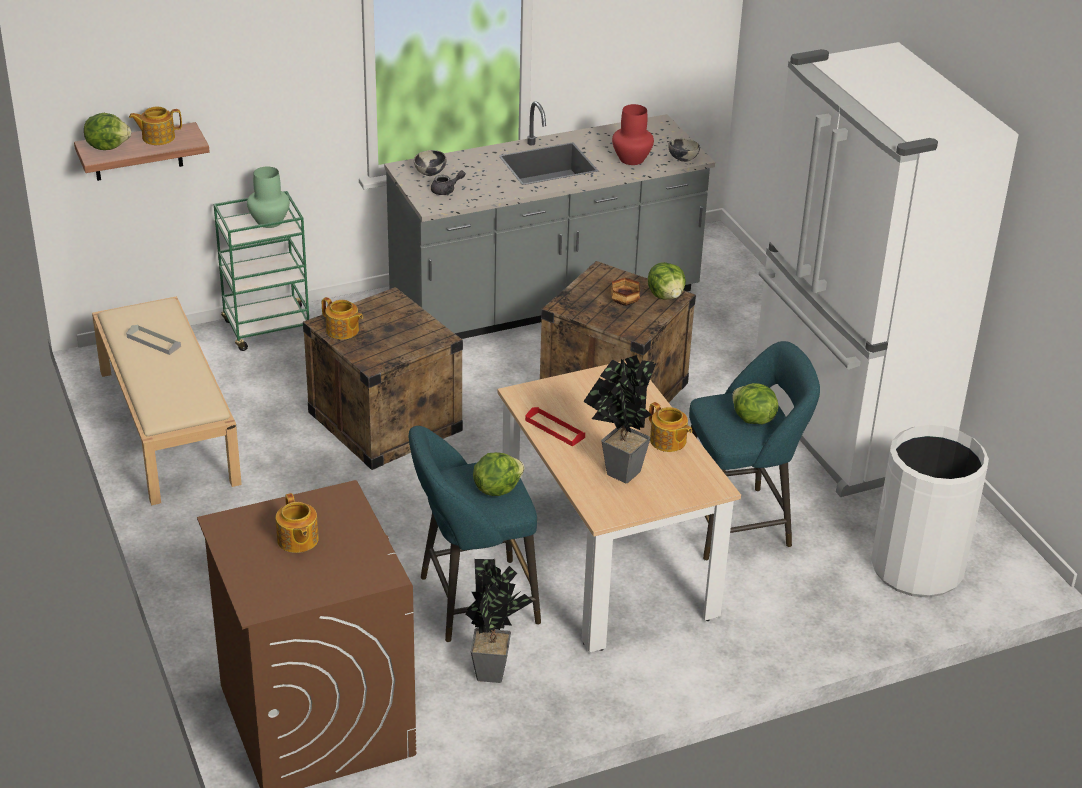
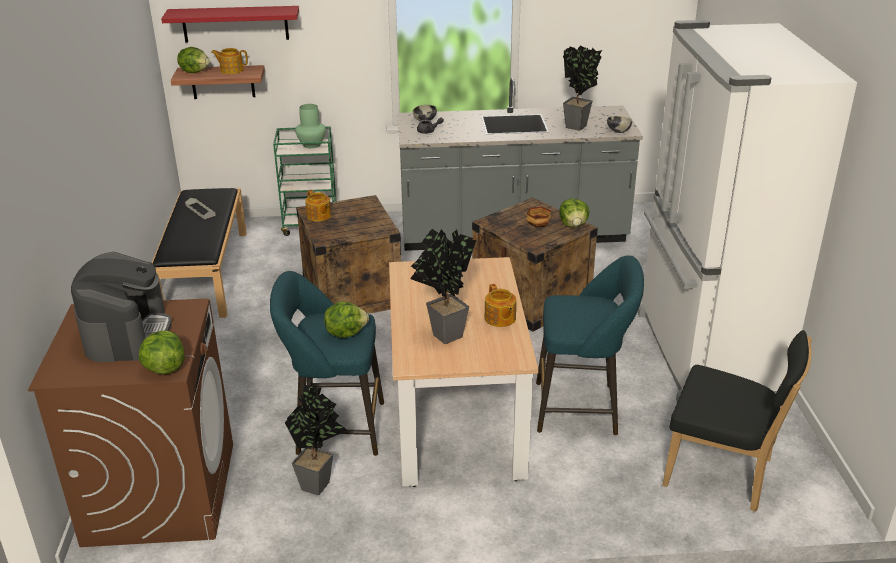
camera: 20 degrees right, 5 degrees down
beige bench [92,296,242,505] -> black bench [152,188,247,318]
teapot [276,493,319,553] -> coffee machine [71,252,172,362]
red tray [525,407,585,447] -> none
red vase [612,104,654,165] -> potted plant [563,45,602,131]
lettuce [732,383,778,425] -> lettuce moved to [139,330,184,374]
white trash can [871,425,989,598] -> black chair [663,330,812,512]
none -> red shelf [161,6,299,43]

